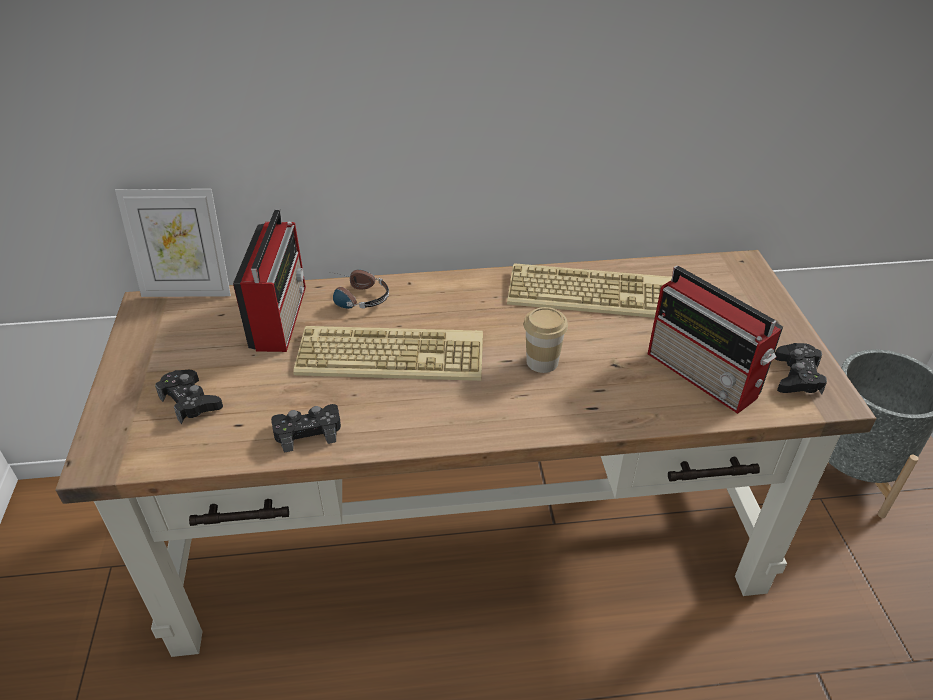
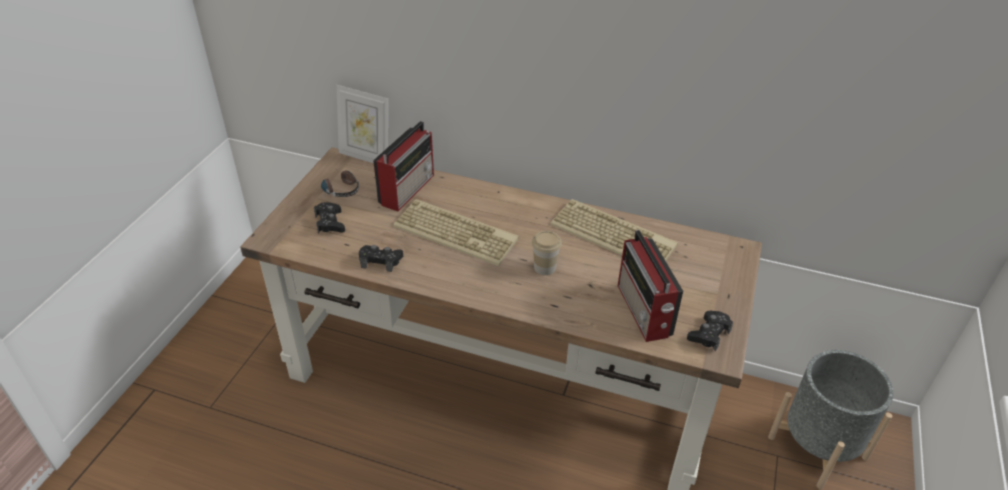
camera: 25 degrees right, 0 degrees up
headphones [331,270,389,309] -> headphones moved to [321,170,359,197]

